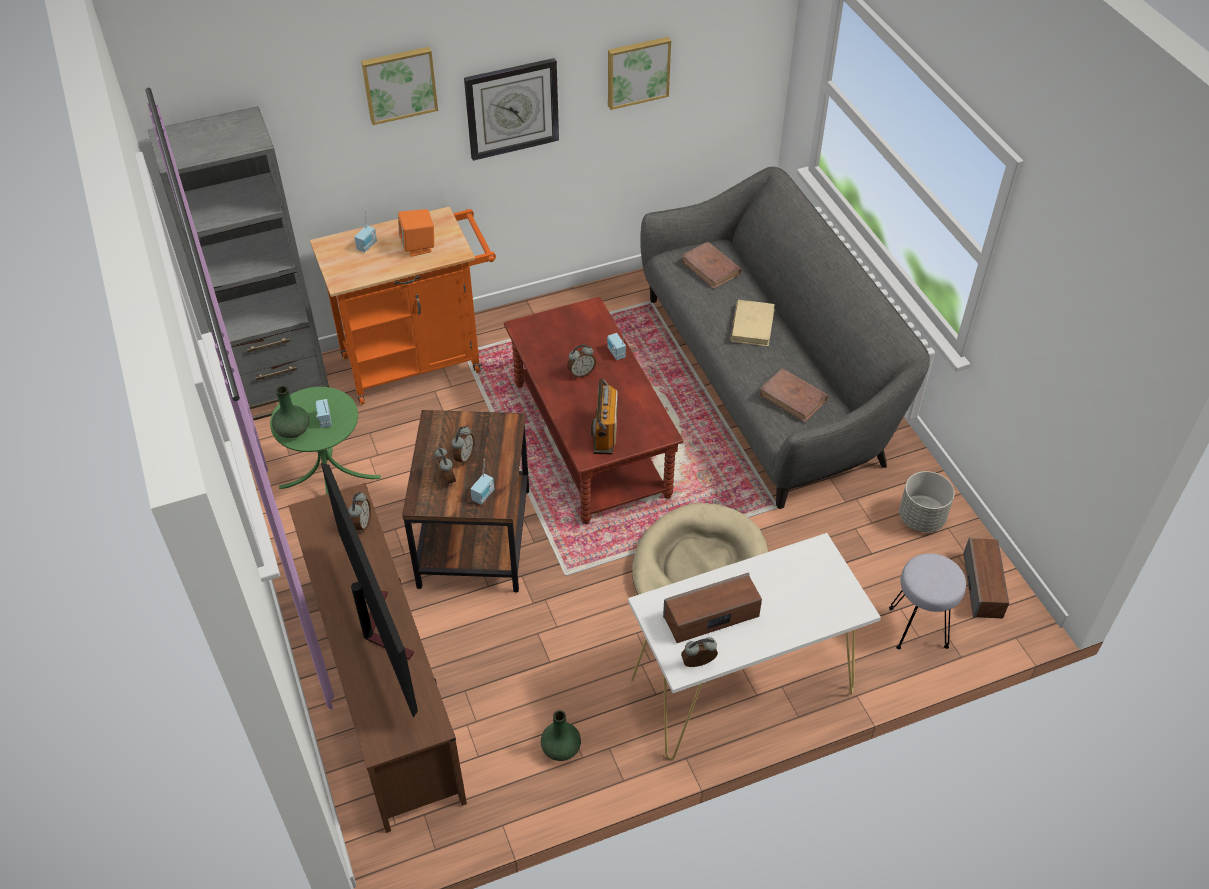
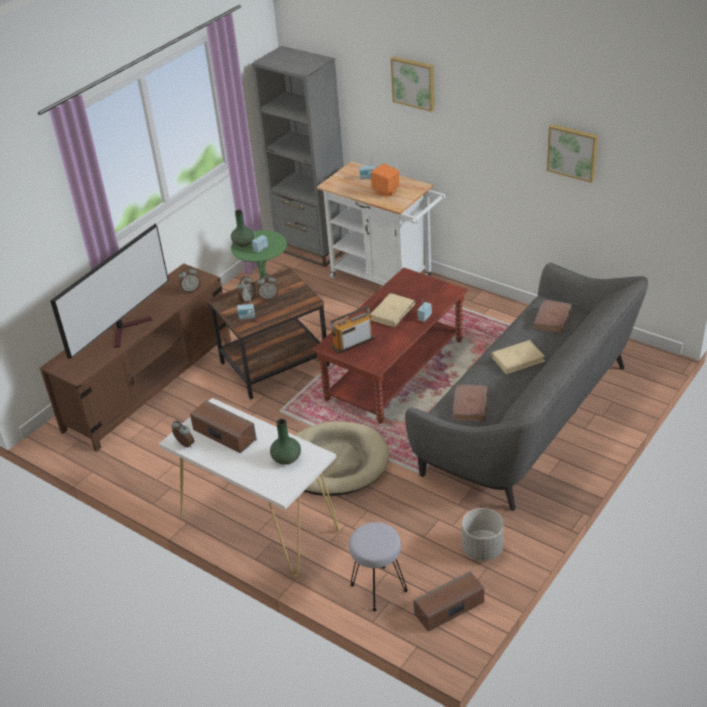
camera: 60 degrees right, 10 degrees down
orange cart [310,206,496,405] -> white cart [317,161,446,285]
wall clock [464,58,559,161] -> none
green vase [541,710,581,761] -> green vase moved to [270,419,301,465]
alarm clock [567,344,596,378] -> beige book [371,293,415,327]

